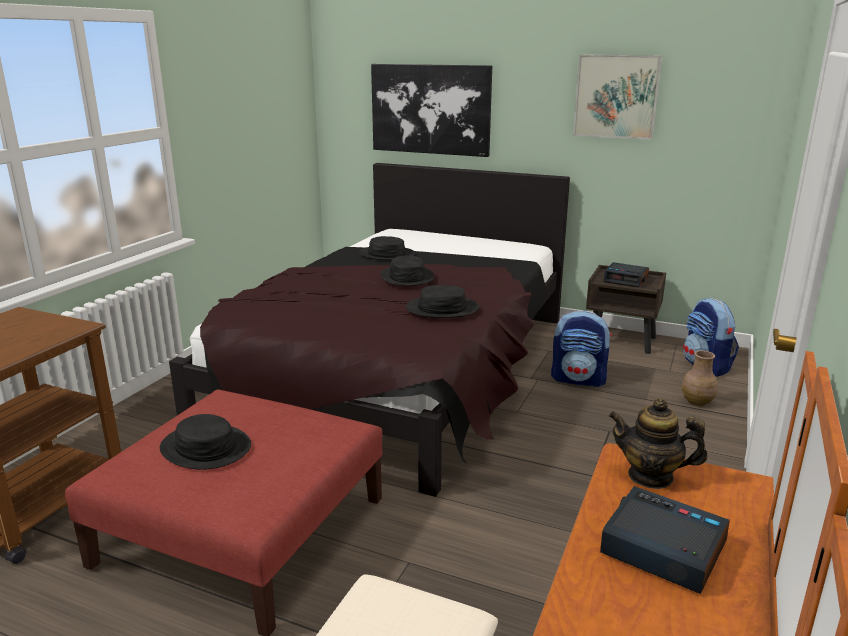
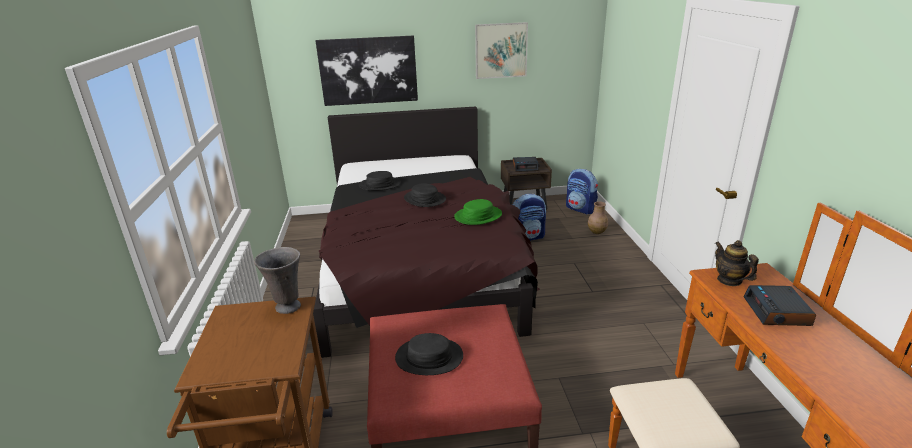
camera: 30 degrees left, 5 degrees up
black hat [406,285,479,318] -> green hat [454,199,502,225]
alarm clock [600,486,730,594] -> alarm clock turned 90 degrees counterclockwise [743,285,816,326]
teapot [609,398,707,489] -> teapot turned 75 degrees clockwise [715,240,759,286]
none -> grey vase [254,247,301,314]

